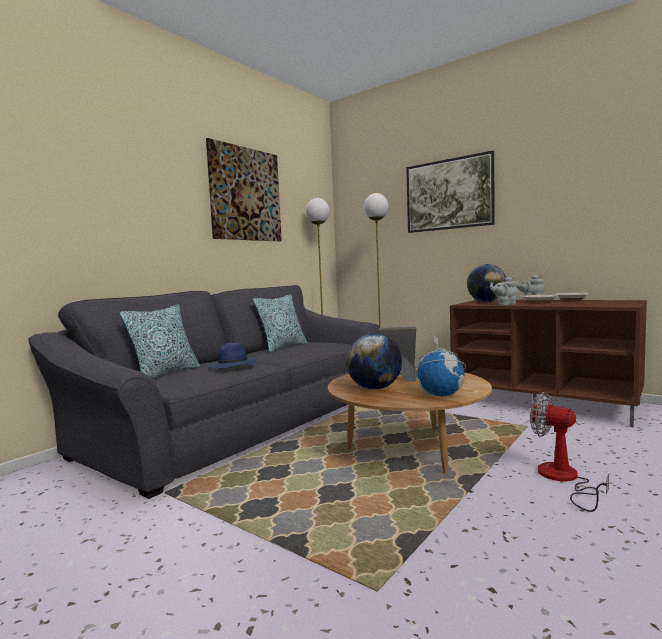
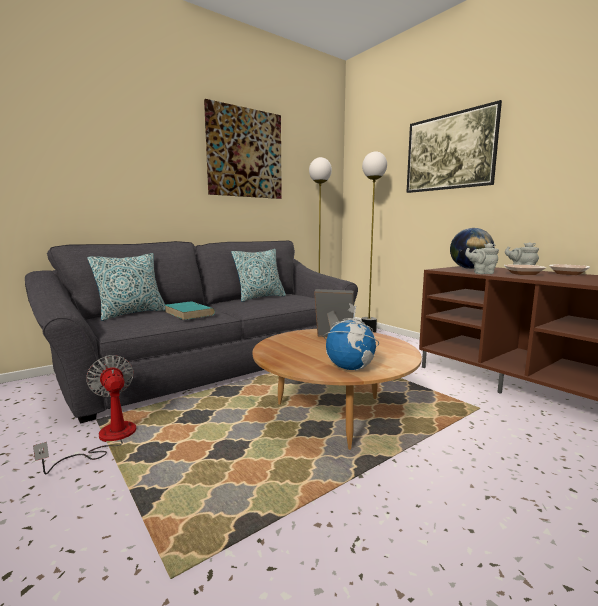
camera: 15 degrees right, 5 degrees up
blue hat [209,343,257,369] -> turquoise book [165,301,215,320]
globe [346,334,402,390] -> none
fan [530,392,609,512] -> fan moved to [33,355,136,474]

